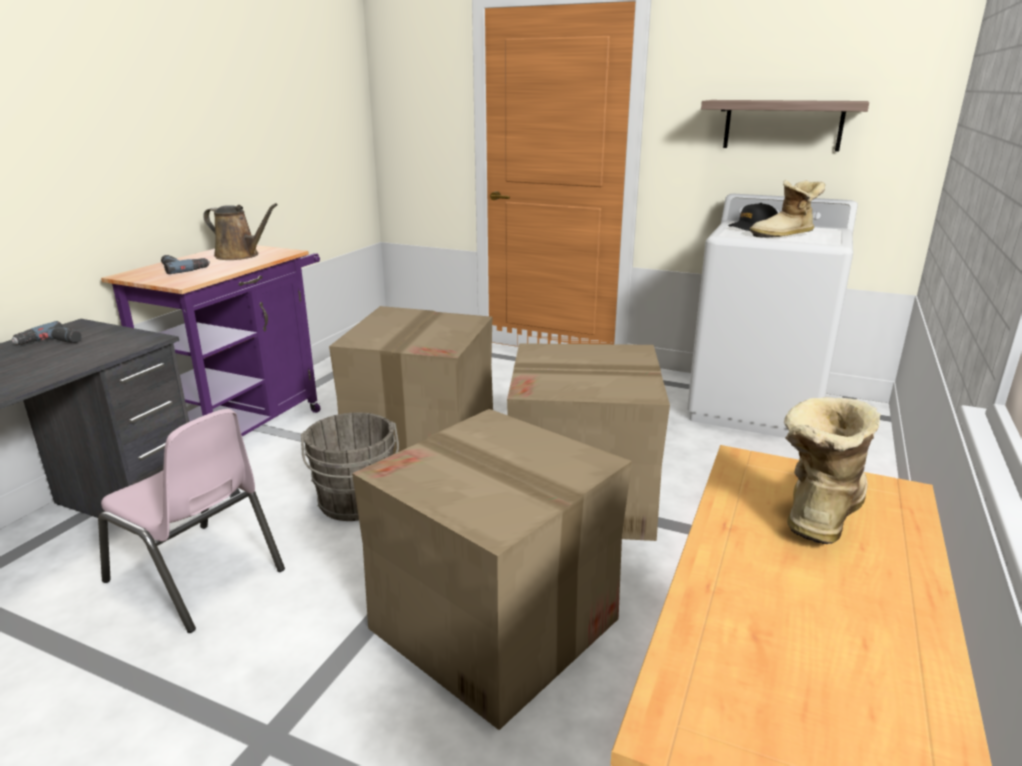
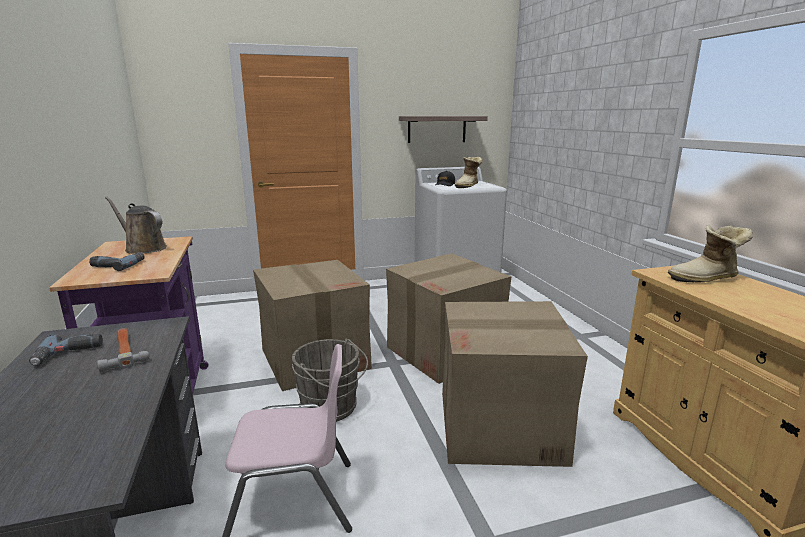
camera: 40 degrees left, 5 degrees down
brown watering can [203,203,278,260] -> brown watering can turned 135 degrees counterclockwise [105,196,167,254]
boot [784,397,881,544] -> boot turned 90 degrees counterclockwise [668,225,753,283]
none -> hammer [97,328,150,373]

